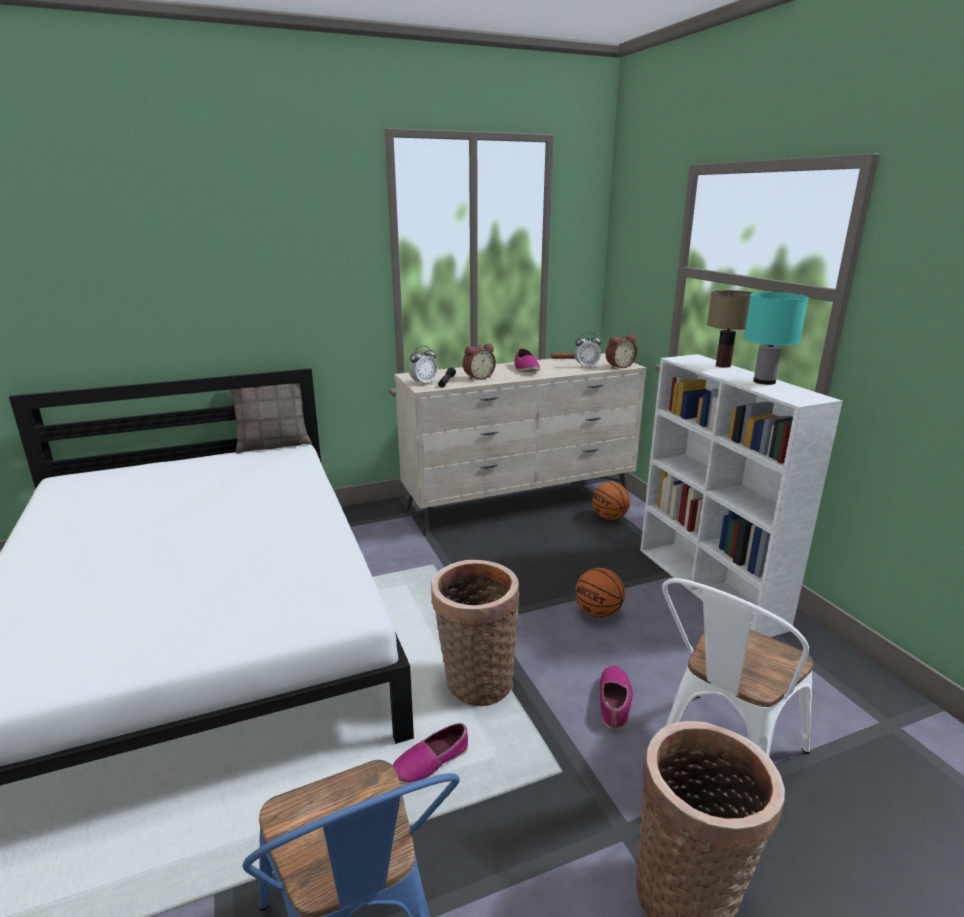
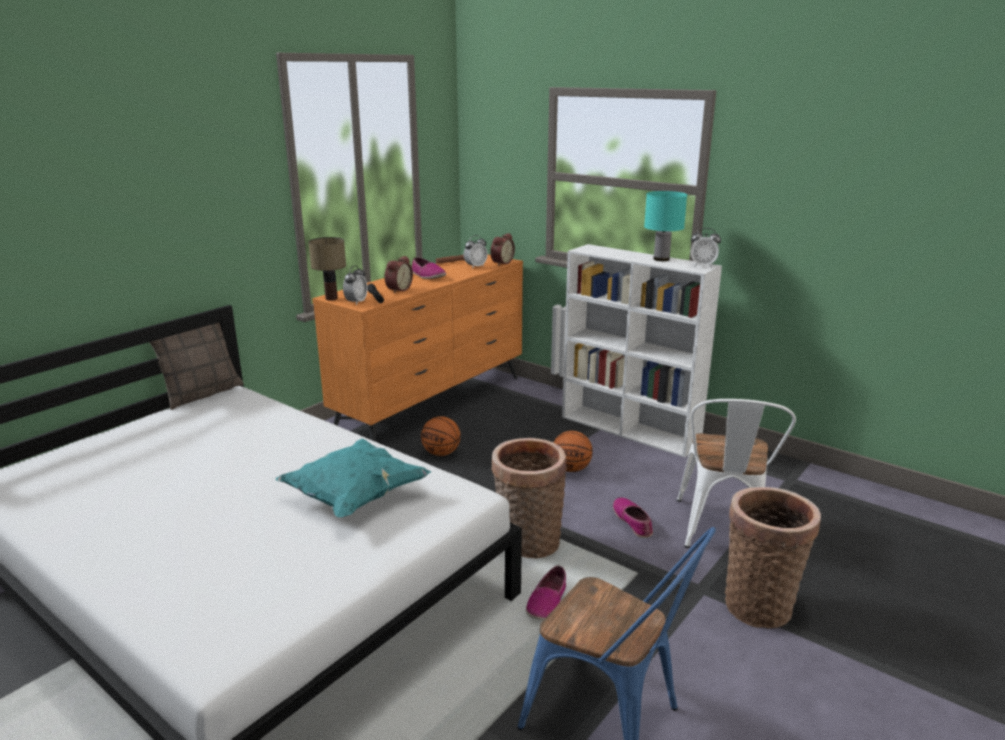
camera: 30 degrees left, 0 degrees up
beige dresser [394,353,646,536] -> orange dresser [312,255,523,442]
basketball [592,482,630,520] -> basketball moved to [421,416,461,456]
table lamp [707,290,752,368] -> table lamp moved to [309,237,346,301]
none -> turquoise pillow [276,439,431,517]
none -> alarm clock [691,228,721,268]

